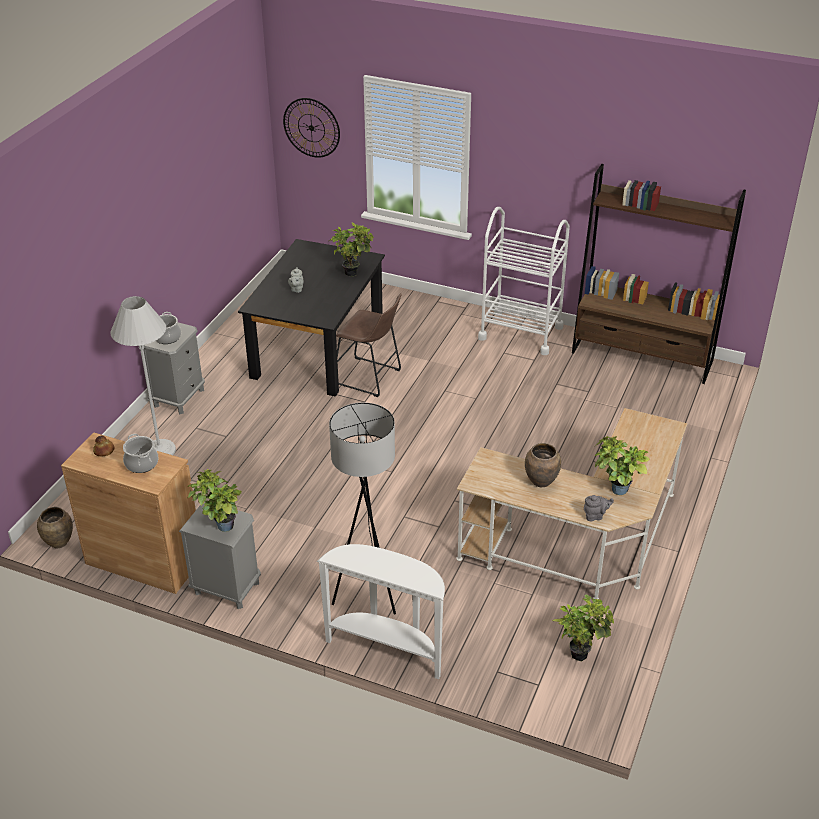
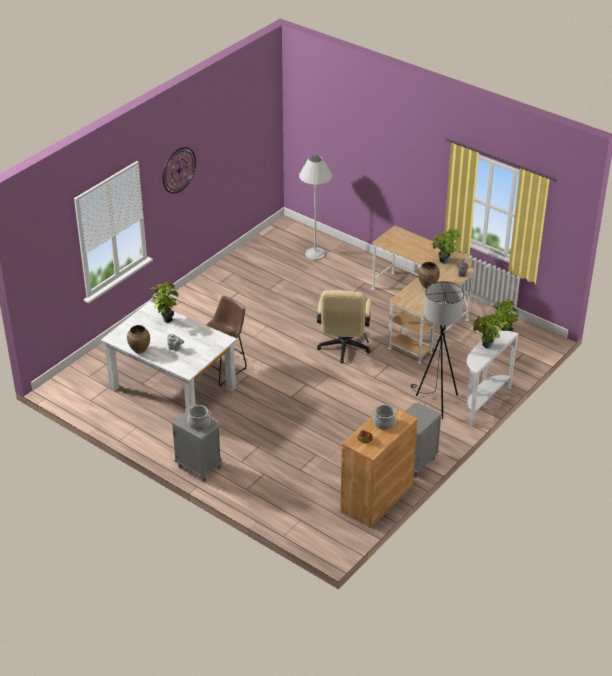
camera: 75 degrees left, 0 degrees up
brown vase [37,507,73,548] -> brown vase moved to [127,325,150,354]
white floor lamp [110,296,176,455] -> white floor lamp moved to [299,155,332,260]
potted plant [188,469,242,532] -> potted plant moved to [472,312,508,349]
black dining table [238,239,385,397] -> white dining table [101,301,237,410]
wall clock [283,98,340,158] -> wall clock moved to [163,147,196,194]
white cart [478,207,570,355] -> none
brown bookcase [572,164,746,384] -> none
none -> beige office chair [317,290,371,363]

